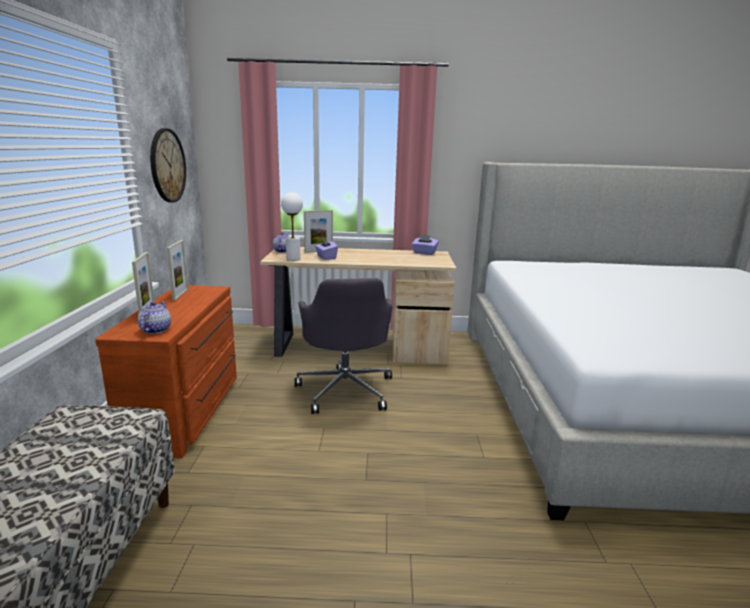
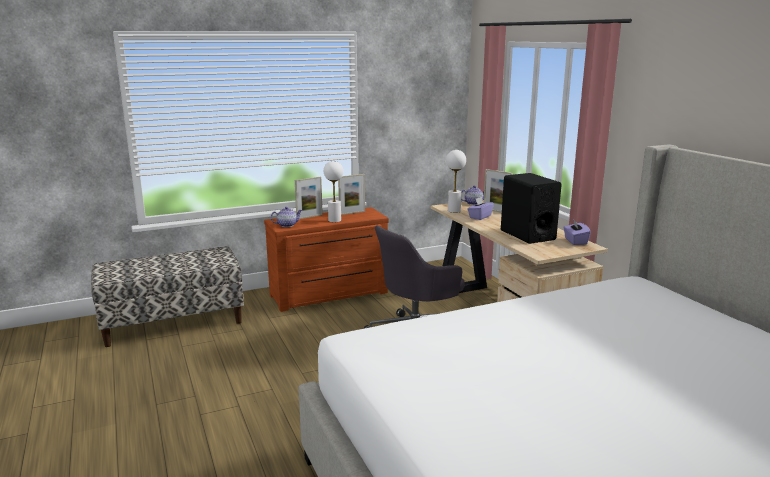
camera: 65 degrees right, 0 degrees up
wall clock [150,128,186,202] -> none
none -> white table lamp [324,161,343,223]
none -> black speaker [501,173,562,244]

